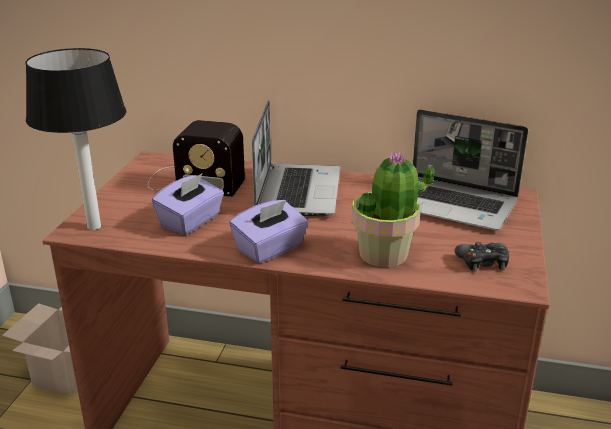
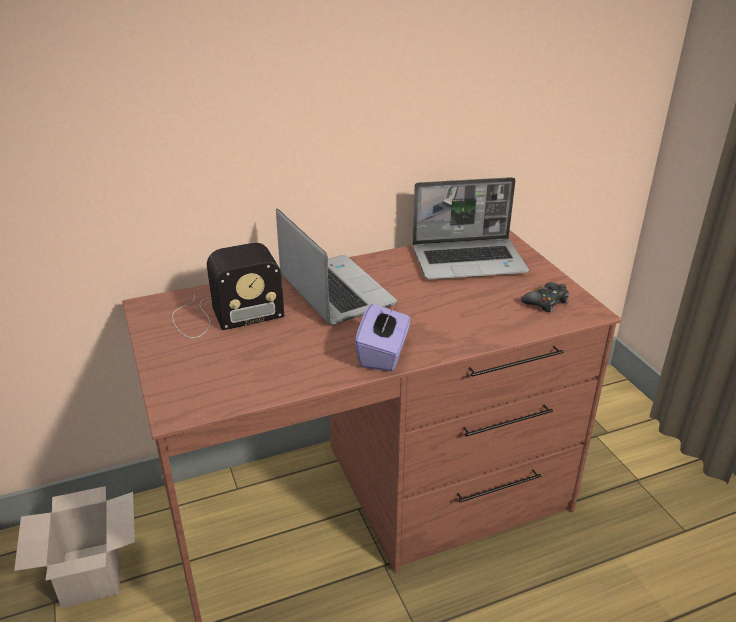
camera: 35 degrees left, 5 degrees up
table lamp [26,48,126,230] -> none
purple tissue box [152,174,224,235] -> none
potted plant [352,151,435,267] -> none

